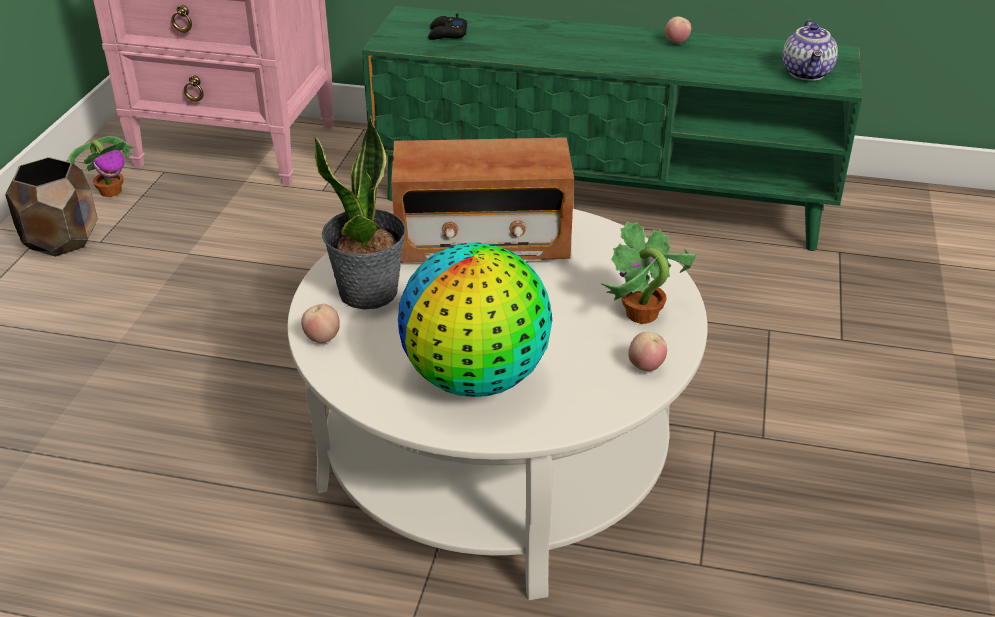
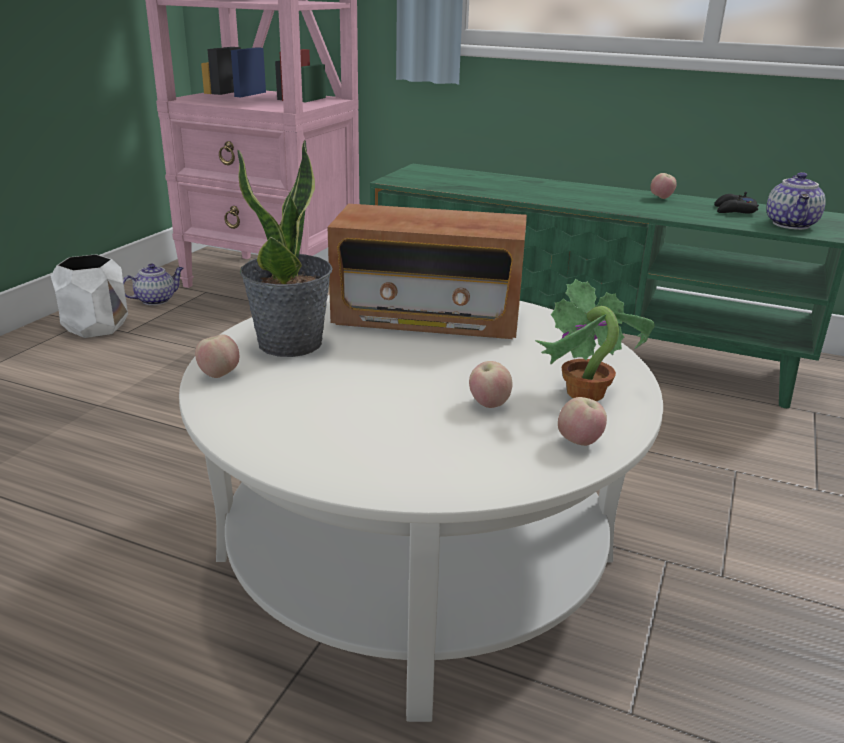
camera: 10 degrees right, 10 degrees down
brown planter [5,157,98,257] -> white planter [51,254,128,338]
potted plant [68,136,136,197] -> teapot [123,263,183,305]
globe [398,242,552,397] -> none
black game controller [428,13,467,40] -> black game controller moved to [714,192,759,214]
none -> apple [469,361,512,408]

